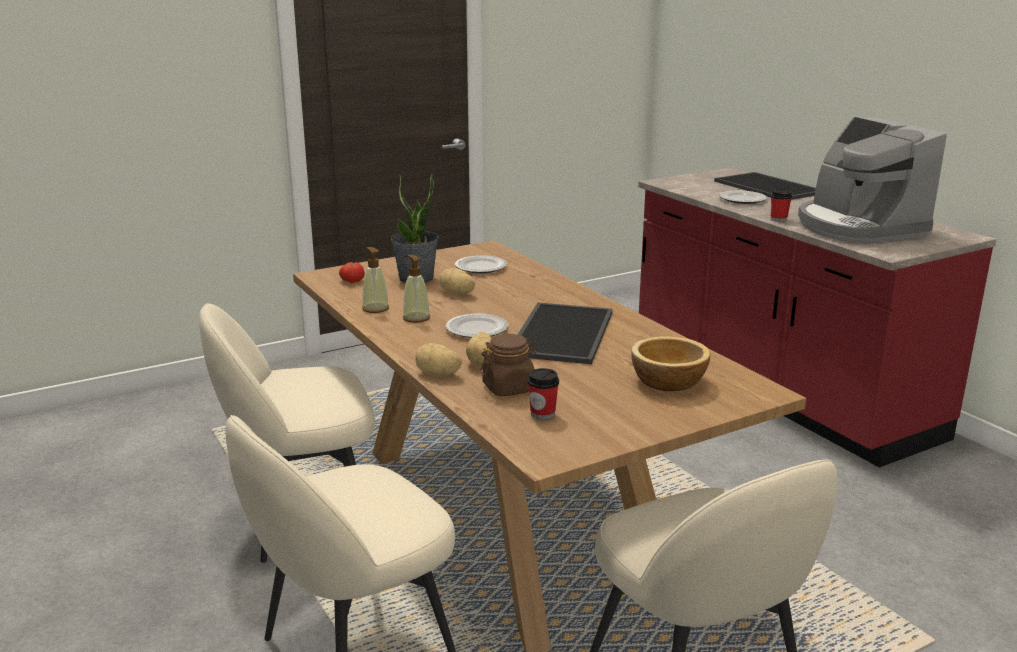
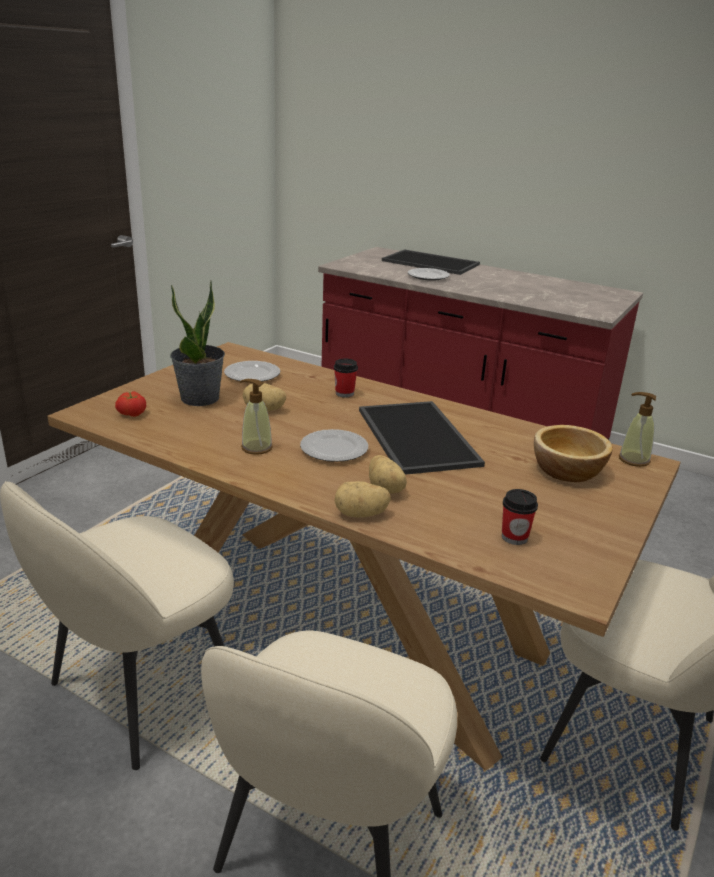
camera: 30 degrees left, 5 degrees up
soap dispenser [362,247,389,313] -> soap dispenser moved to [619,392,656,467]
brown jar [480,334,538,396] -> none
cup [771,189,792,222] -> cup moved to [334,359,358,397]
coffee machine [798,117,947,243] -> none

